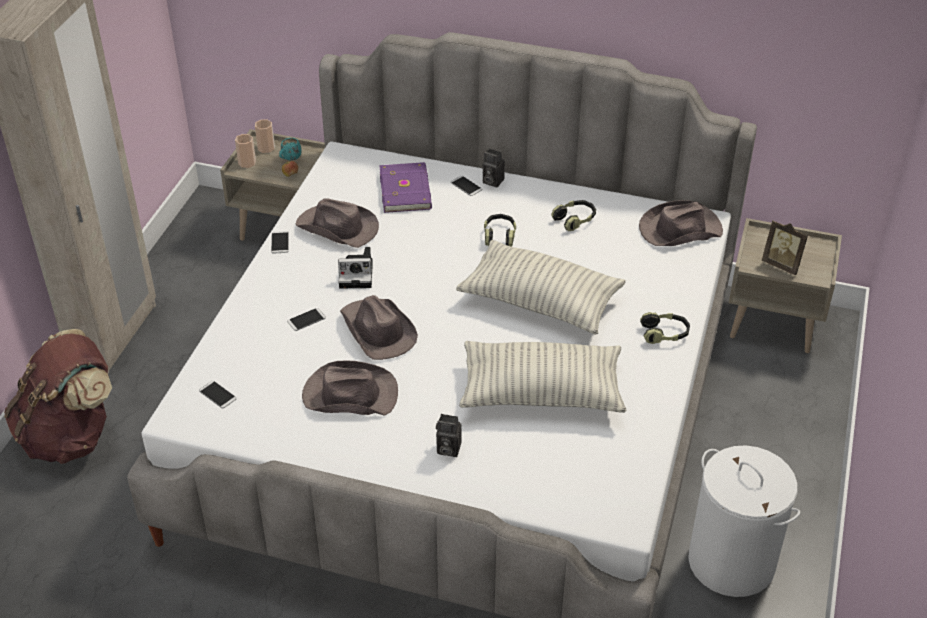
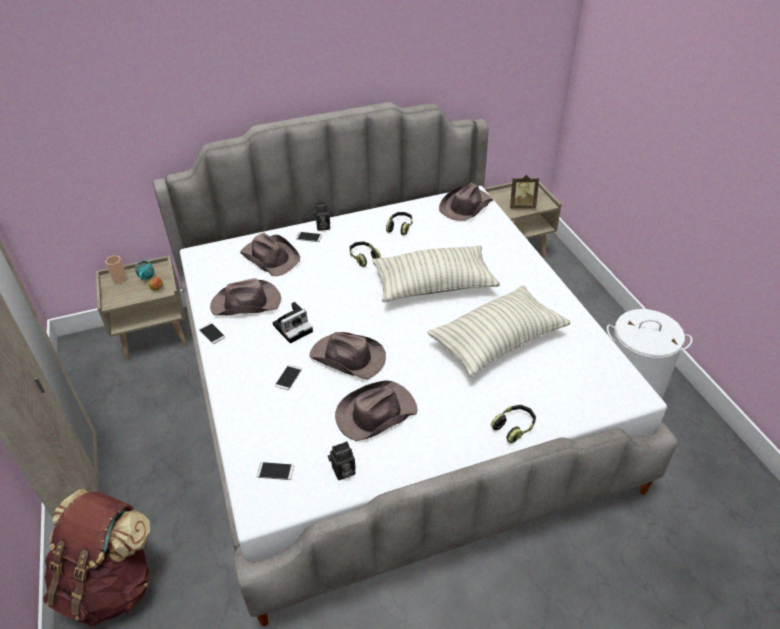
camera: 35 degrees left, 0 degrees up
cup [235,134,256,168] -> none
purple book [379,162,432,213] -> brown hat [240,233,300,276]
camera [436,414,462,457] -> camera moved to [328,441,356,480]
headphones [640,312,690,344] -> headphones moved to [491,405,536,443]

